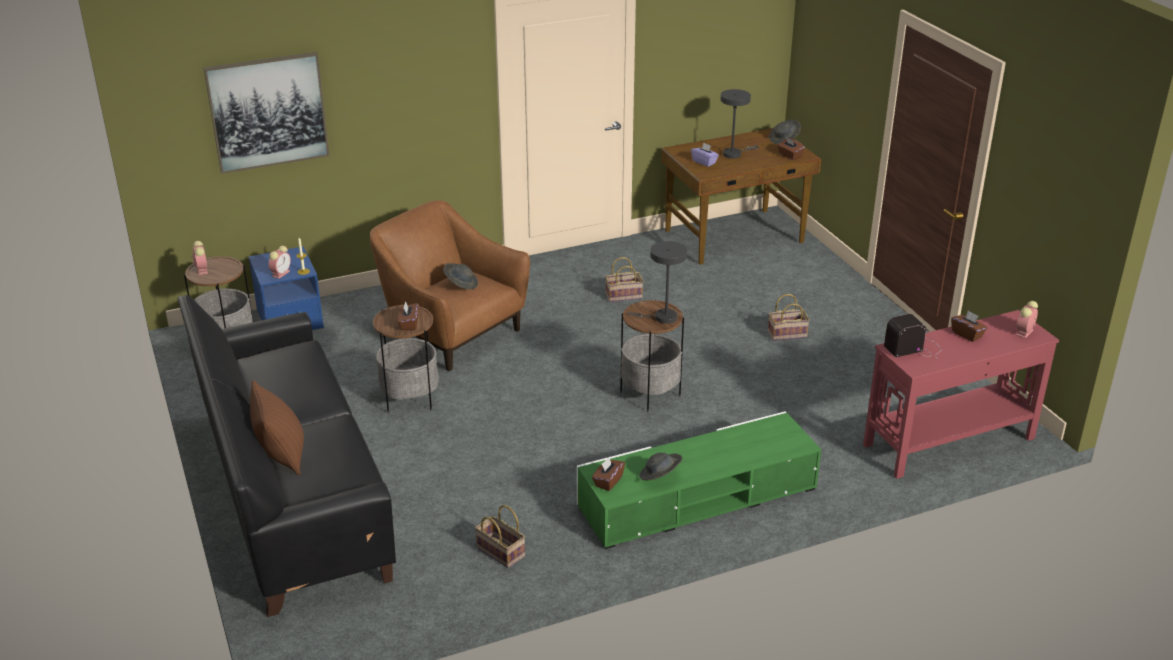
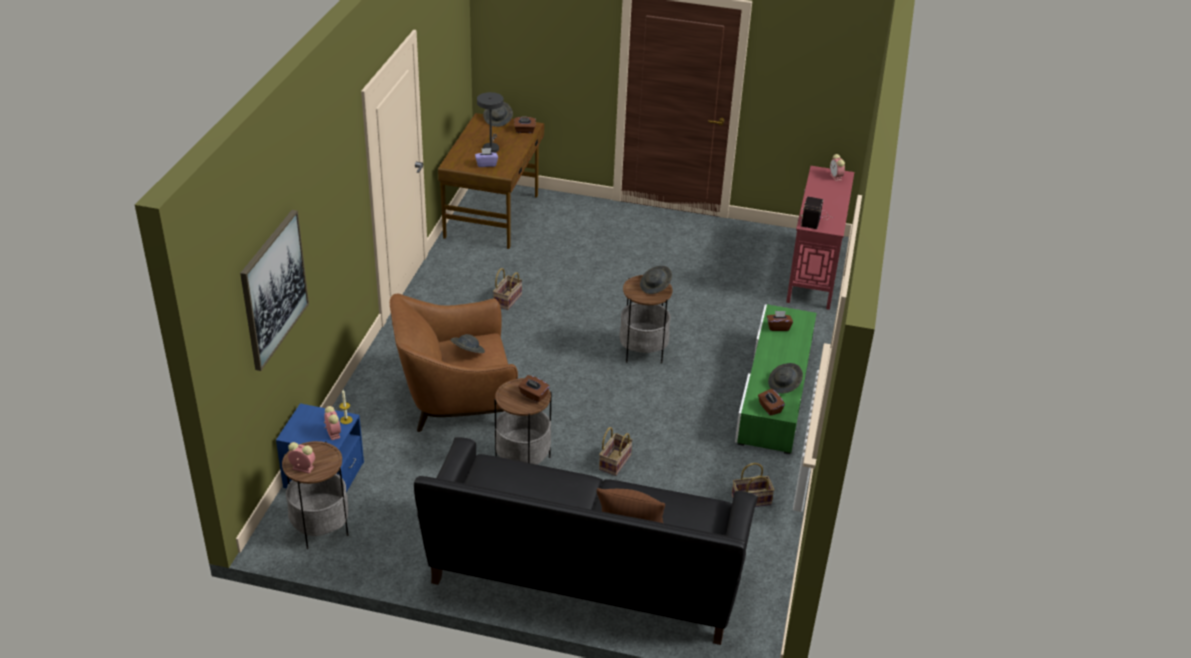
camera: 55 degrees left, 5 degrees up
grey table lamp [627,241,687,324] -> grey hat [640,266,672,294]
basket [768,294,810,341] -> basket moved to [599,427,633,476]
brown tissue box [951,310,987,342] -> brown tissue box moved to [767,311,793,331]

